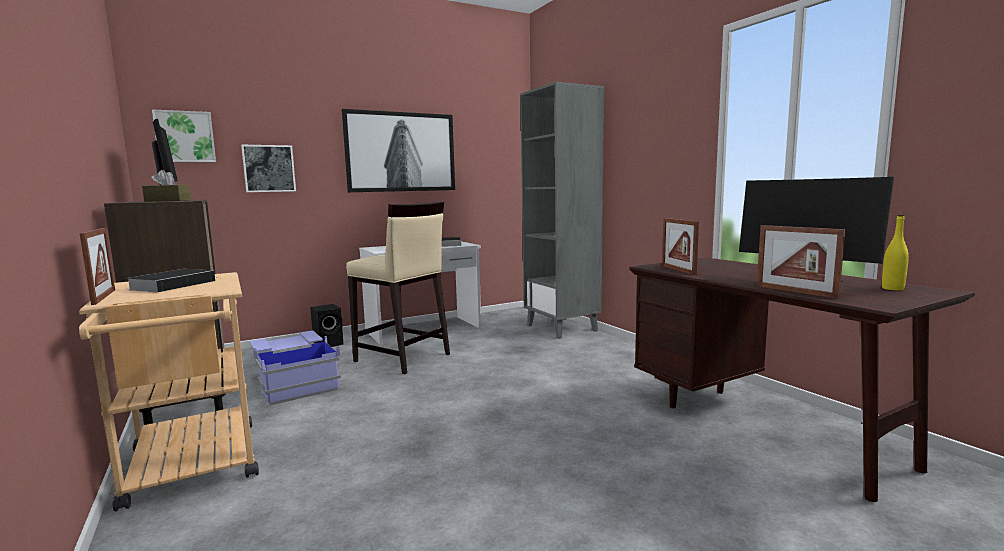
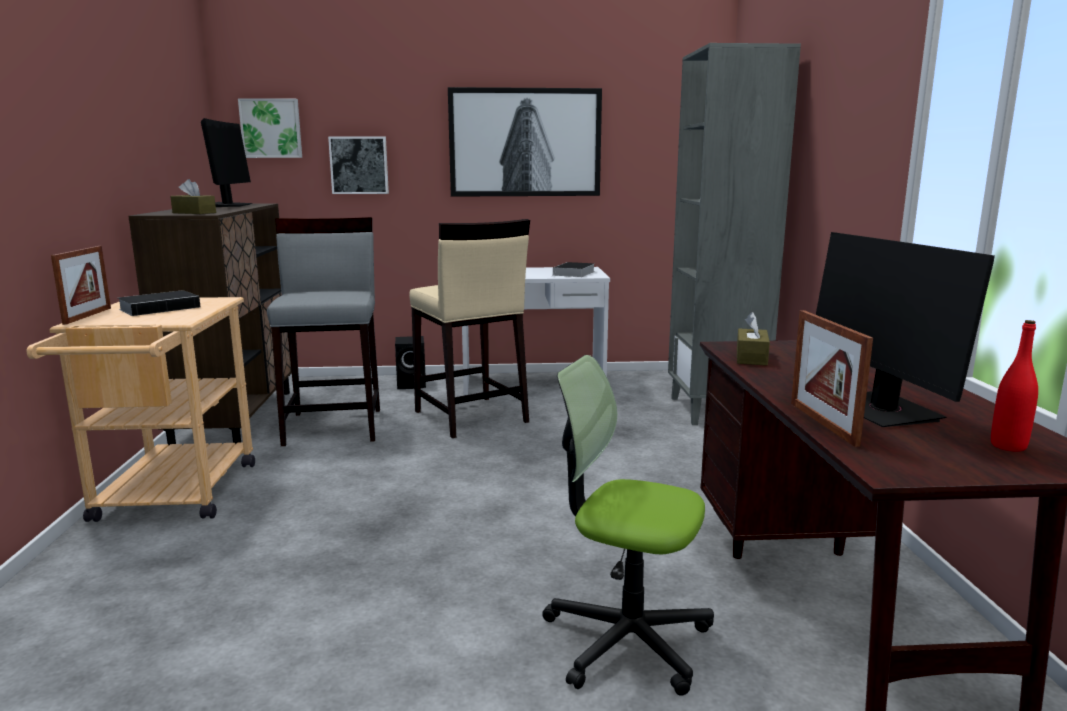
camera: 25 degrees right, 5 degrees up
blue storage box [249,331,341,405] -> grey stool [267,217,380,446]
picture frame [662,218,699,275] -> brown tissue box [737,312,770,366]
yellow bottle [882,215,909,290] -> red bottle [991,320,1038,452]
none -> office chair [542,355,714,696]

